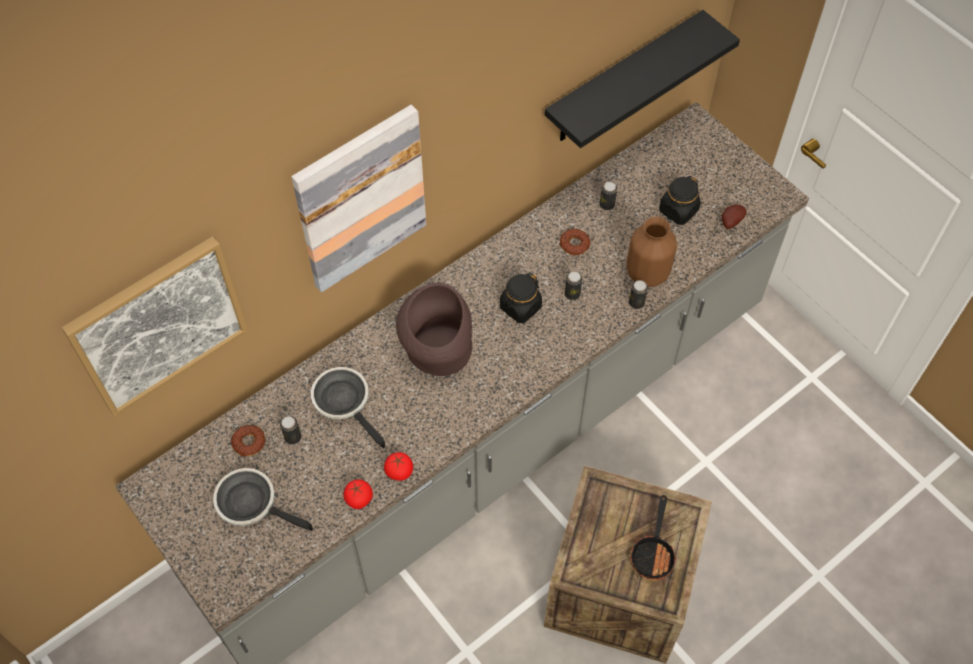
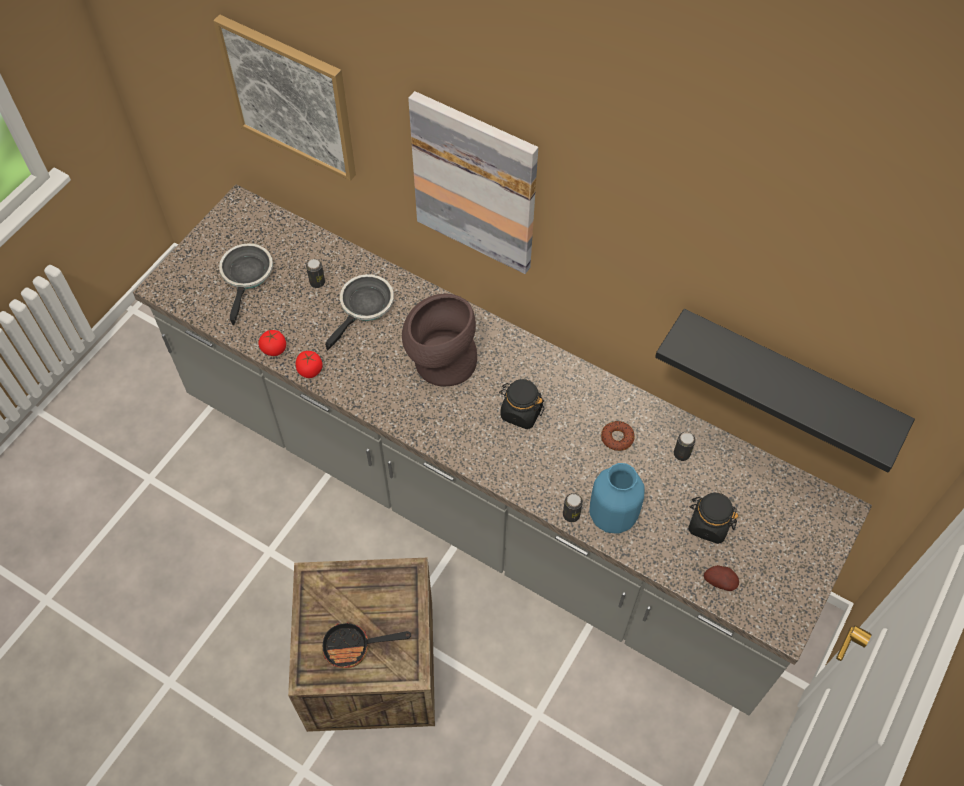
camera: 70 degrees right, 0 degrees up
donut [231,425,265,457] -> none
can [565,271,582,300] -> none
brown vase [627,217,677,287] -> blue vase [589,463,645,534]

